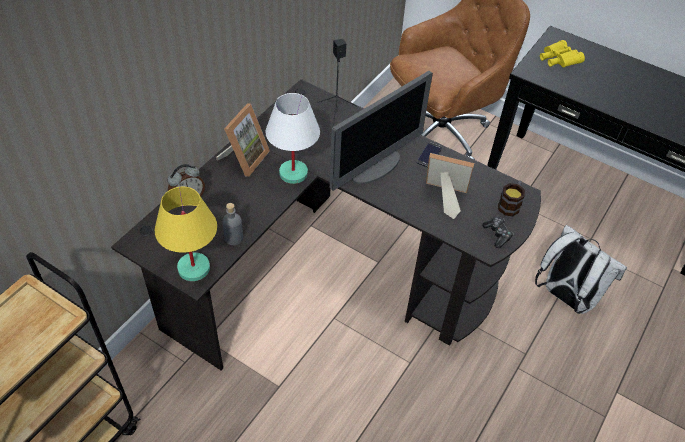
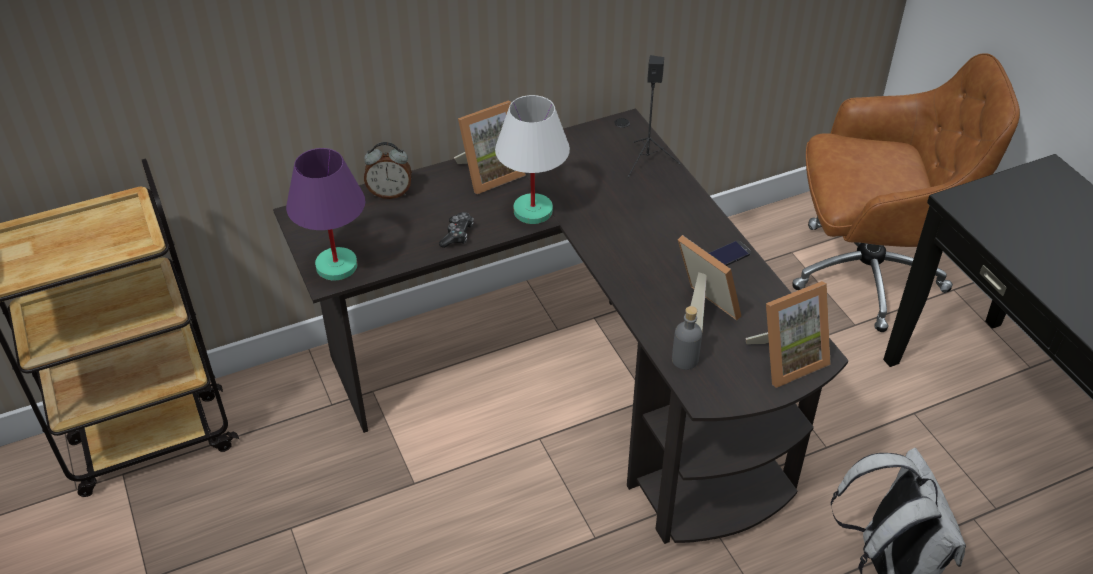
camera: 35 degrees right, 5 degrees down
yellow table lamp [155,187,217,281] -> purple table lamp [286,148,365,281]
grey bottle [222,203,243,245] -> grey bottle moved to [672,306,702,370]
monitor [330,71,433,191] -> none
game controller [482,217,513,248] -> game controller moved to [439,212,474,248]
mug [498,180,525,216] -> picture frame [745,281,831,388]
yellow binoculars [540,40,585,67] -> none

